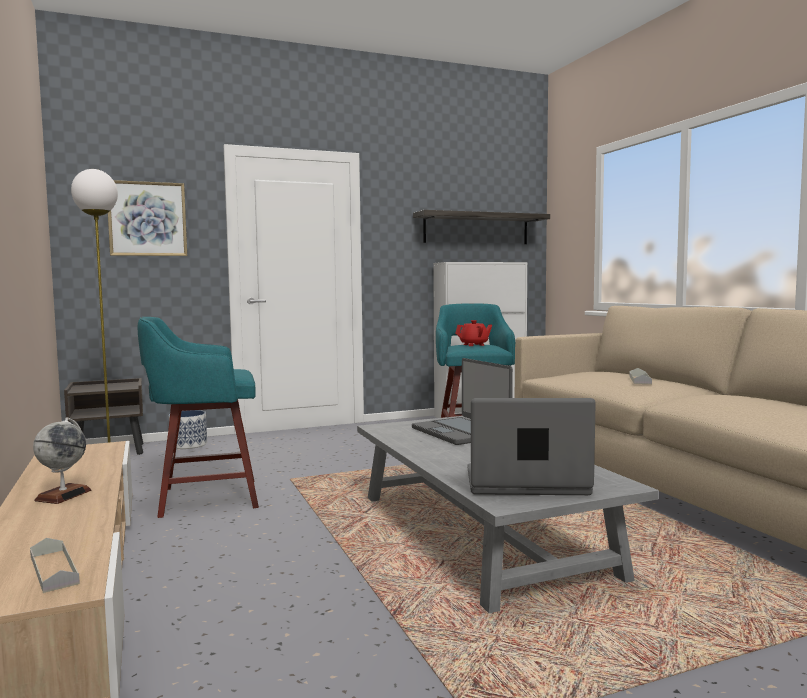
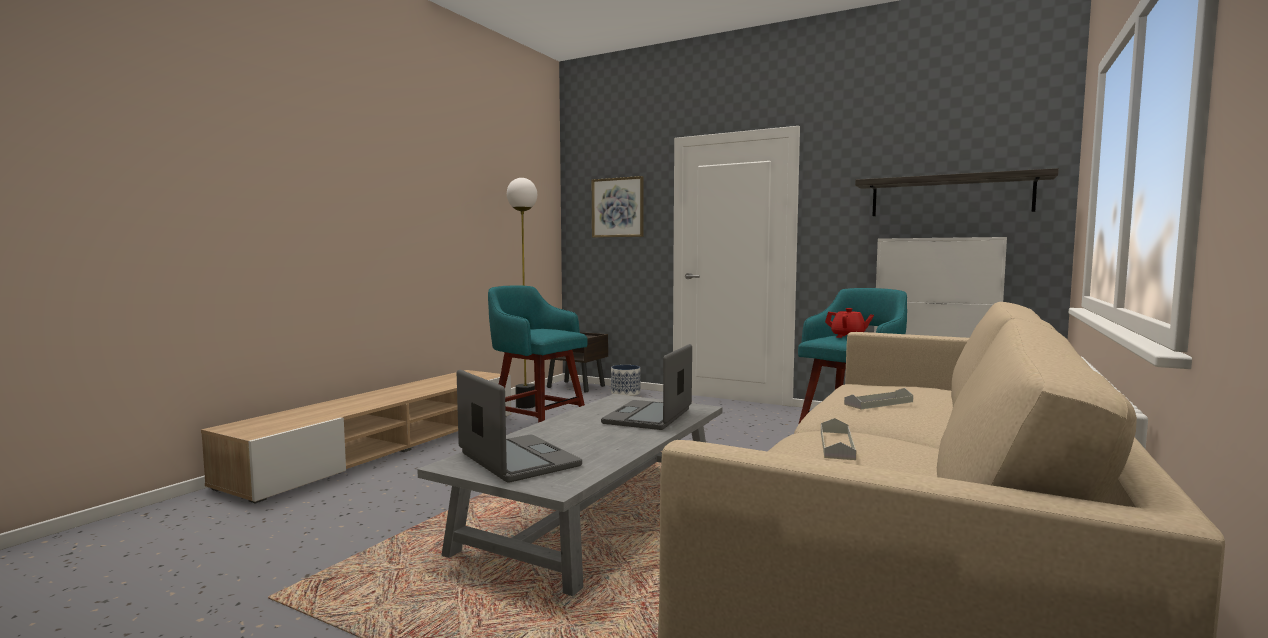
camera: 50 degrees right, 0 degrees up
grey tray [30,538,80,593] -> grey tray moved to [821,418,856,460]
globe [33,417,92,504] -> none

